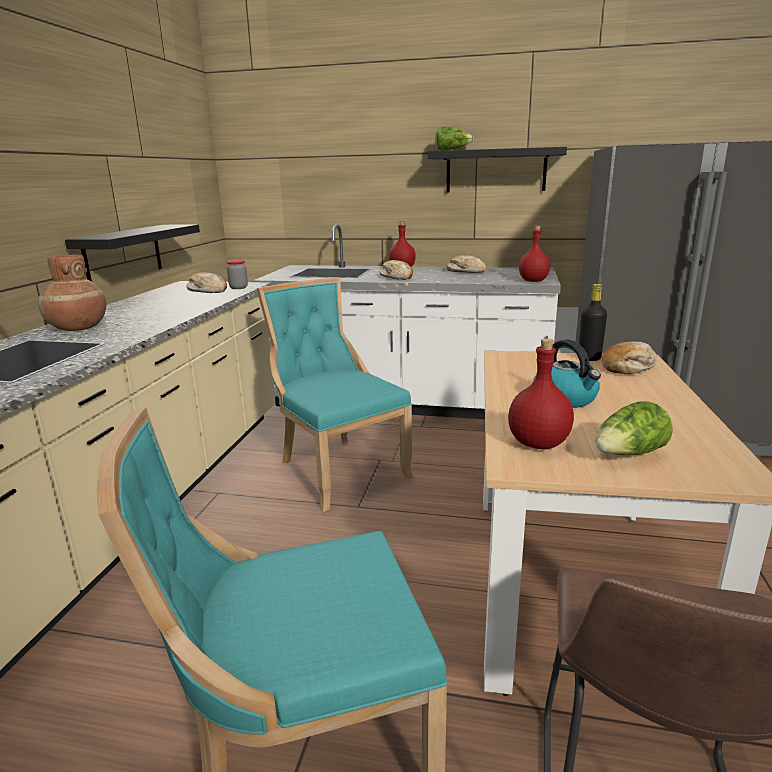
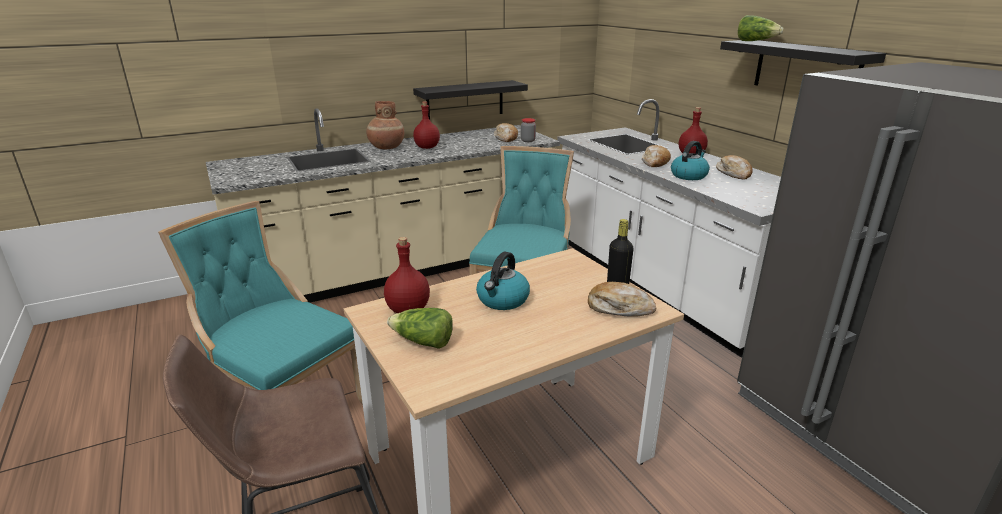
camera: 50 degrees right, 5 degrees up
red bottle [519,225,551,282] -> red bottle moved to [413,101,440,149]
none -> kettle [671,141,710,180]

